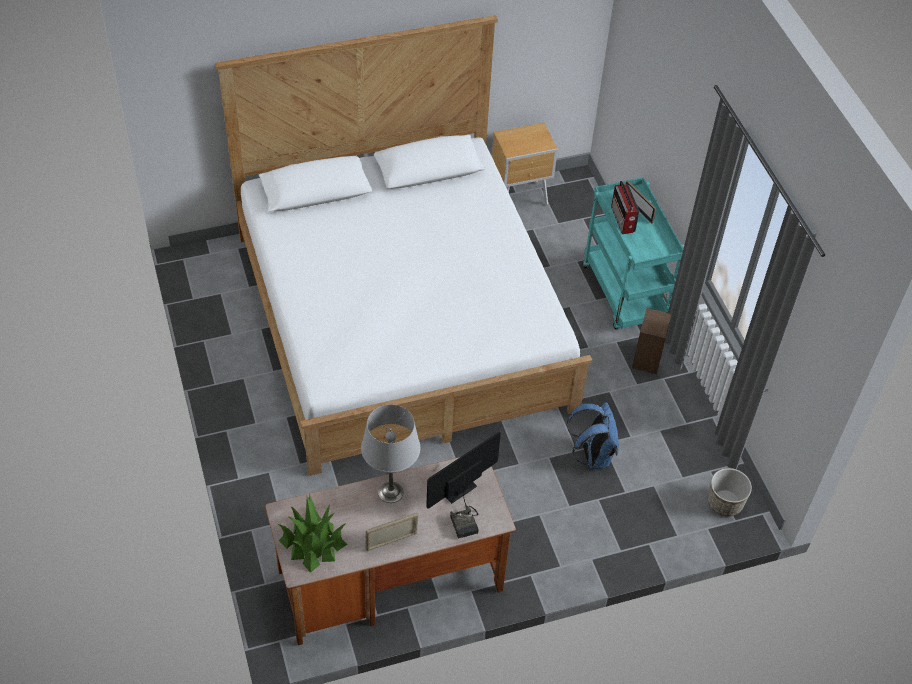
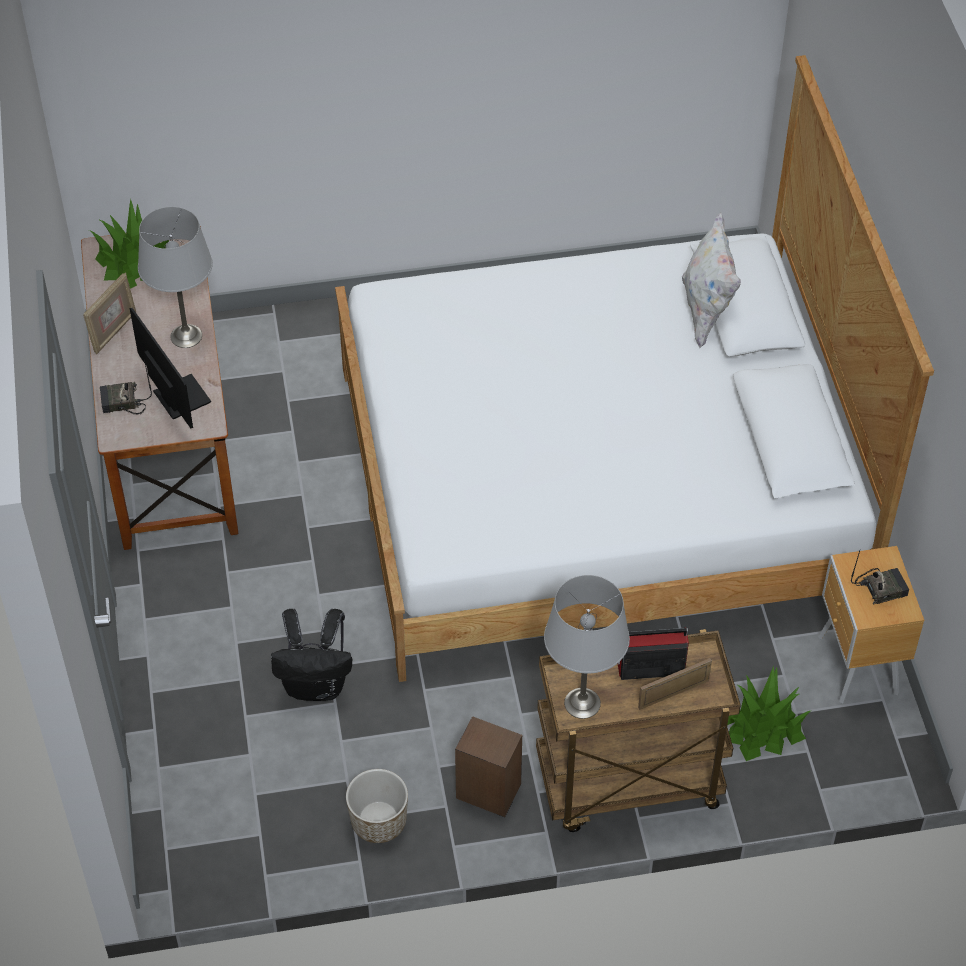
camera: 100 degrees right, 0 degrees up
picture frame [366,513,418,551] -> picture frame turned 45 degrees clockwise [83,273,136,354]
blue backpack [567,402,619,469] -> black backpack [271,608,352,701]
turquoise cart [582,177,684,330] -> brown cart [536,629,741,832]
planter [708,468,752,517] -> planter moved to [346,769,408,843]
none -> grey table lamp [544,575,630,719]
none -> white pillow [682,212,741,349]
none -> potted plant [727,666,811,761]
none -> radio [851,550,909,605]

